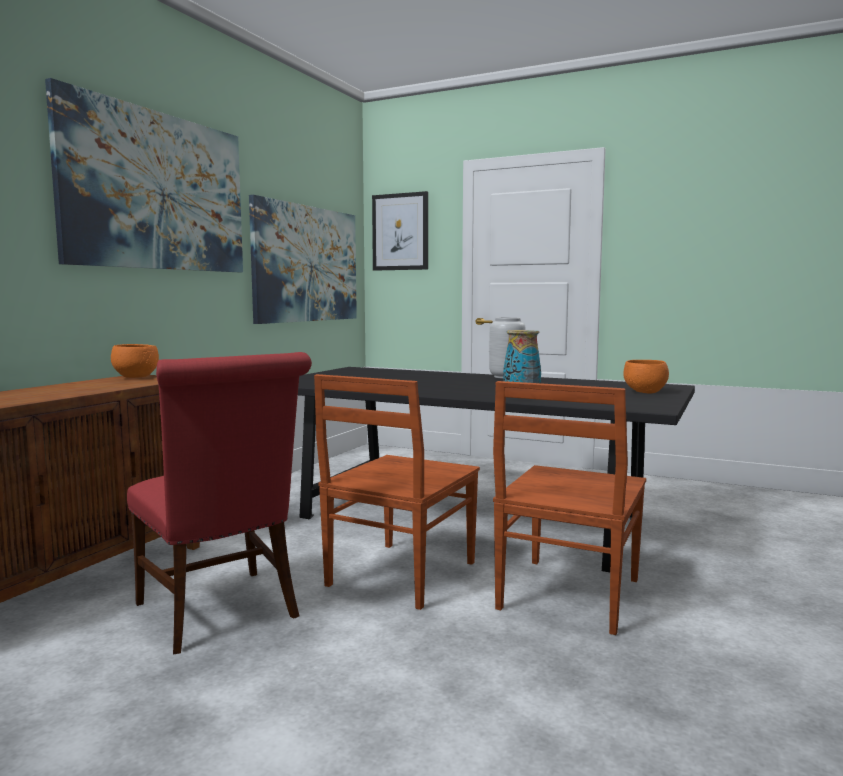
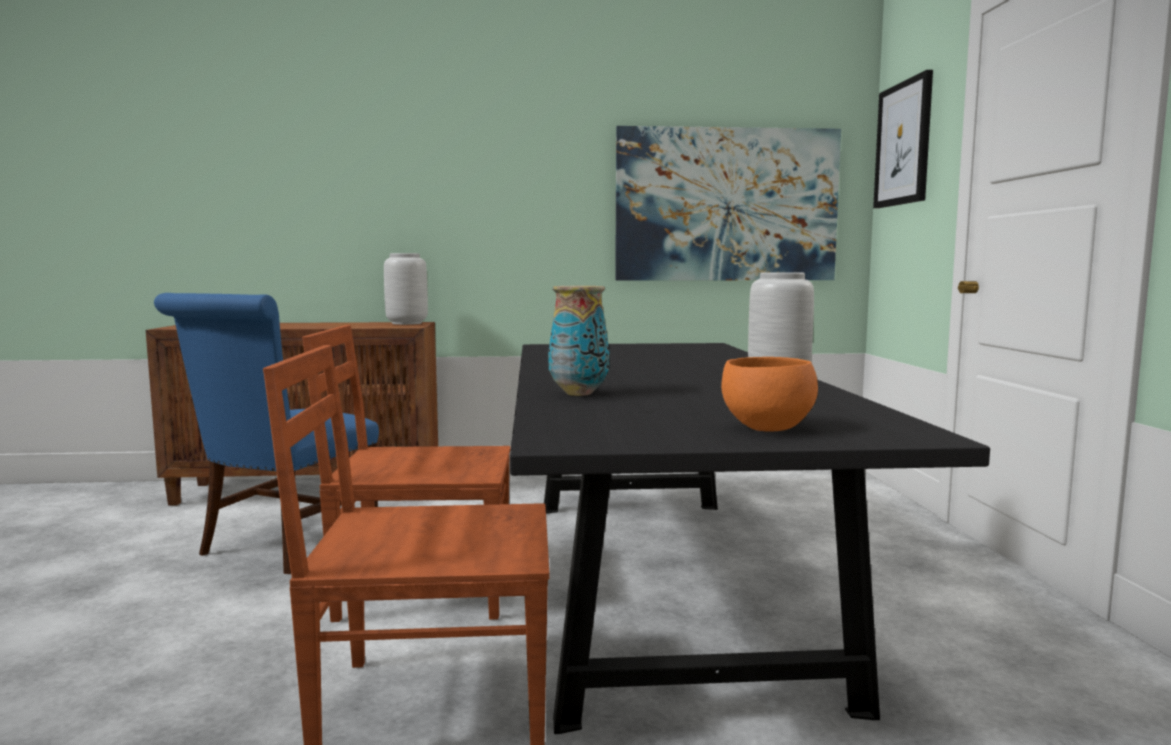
camera: 60 degrees right, 0 degrees up
picture [45,78,243,272] -> none
orange bowl [111,344,159,378] -> grey vase [384,253,428,325]
red chair [127,352,312,654] -> blue chair [154,293,379,574]

